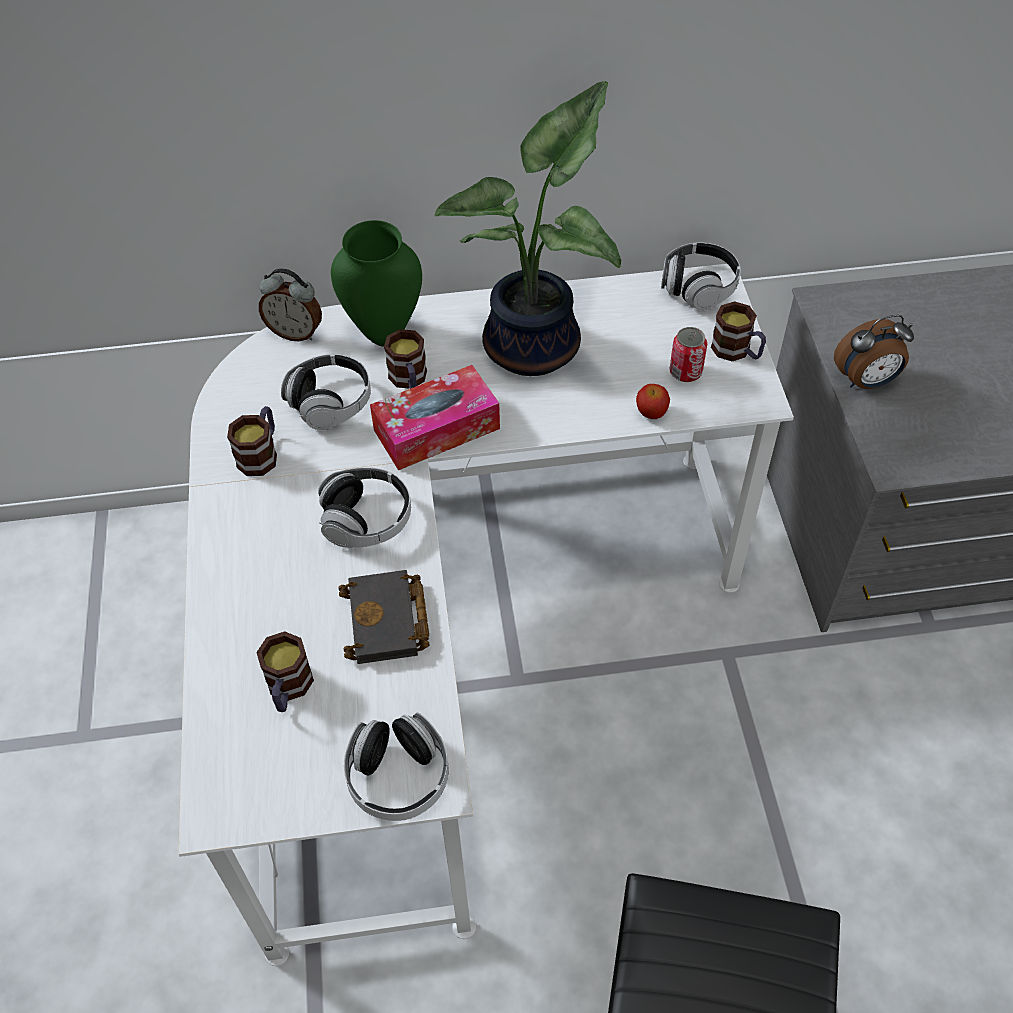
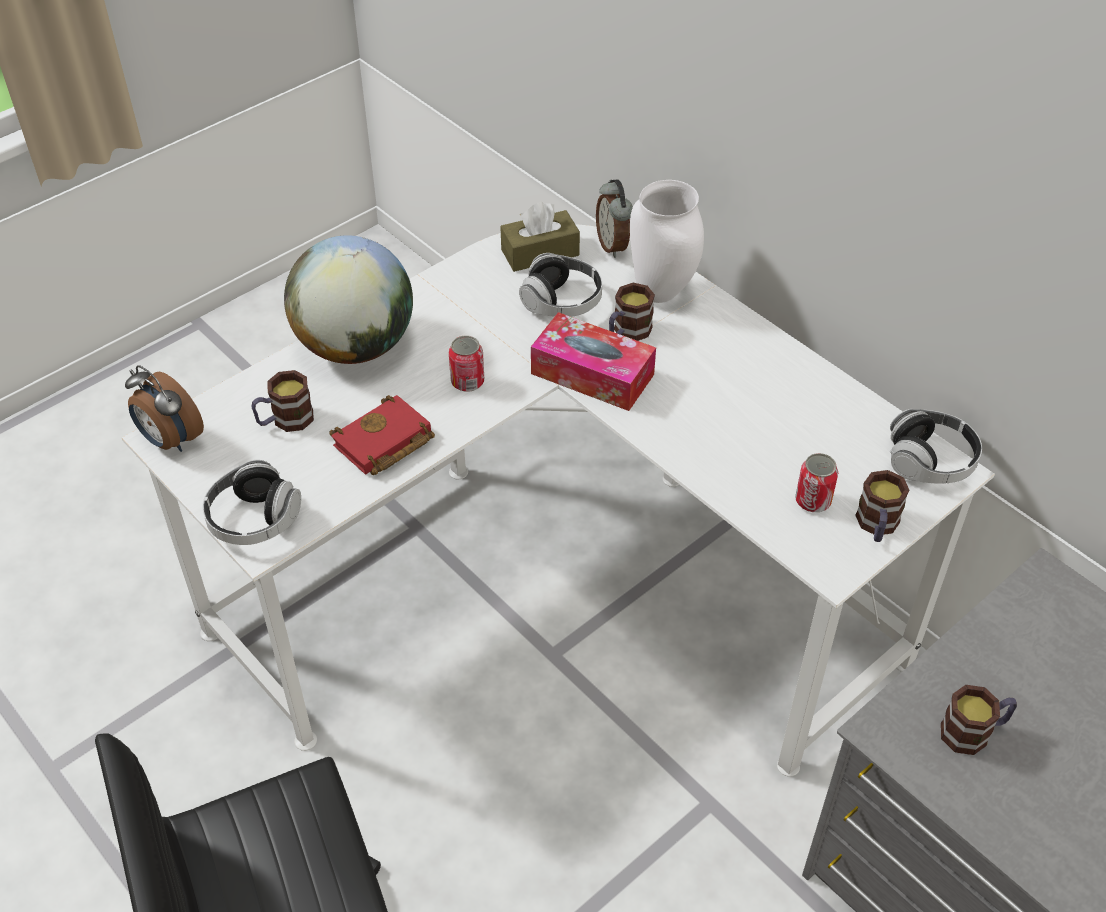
camera: 55 degrees right, 5 degrees down
mug [227,406,277,476] -> mug moved to [941,685,1017,755]
headphones [318,467,411,548] -> can [449,335,484,392]
green vase [331,220,422,347] -> white vase [630,180,704,303]
black book [338,570,429,664] -> red book [329,395,435,475]
potted plant [434,81,621,376] -> none
apple [636,384,670,419] -> none
alarm clock [834,315,914,389] -> alarm clock moved to [125,365,204,452]
none -> globe [284,235,413,364]
none -> brown tissue box [500,202,580,272]

